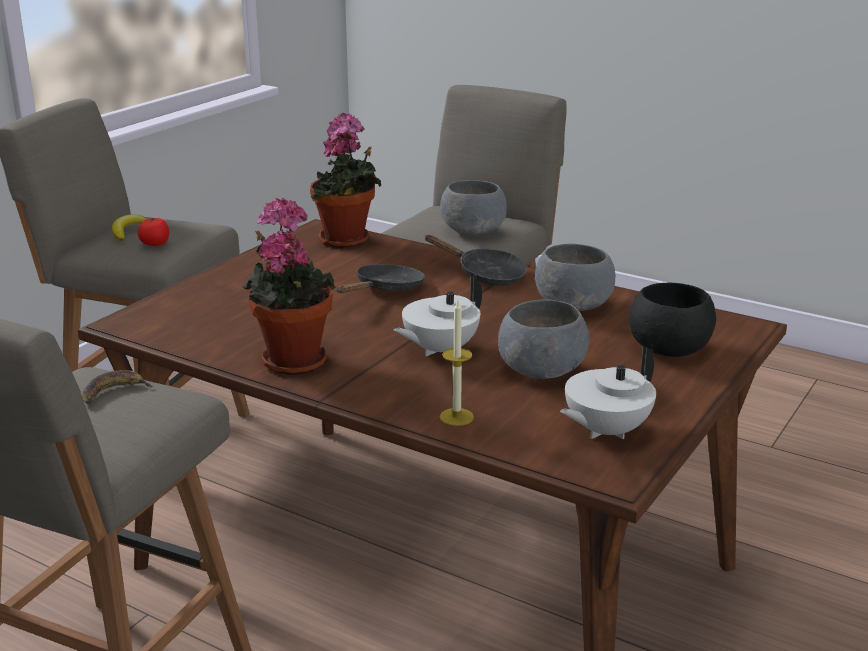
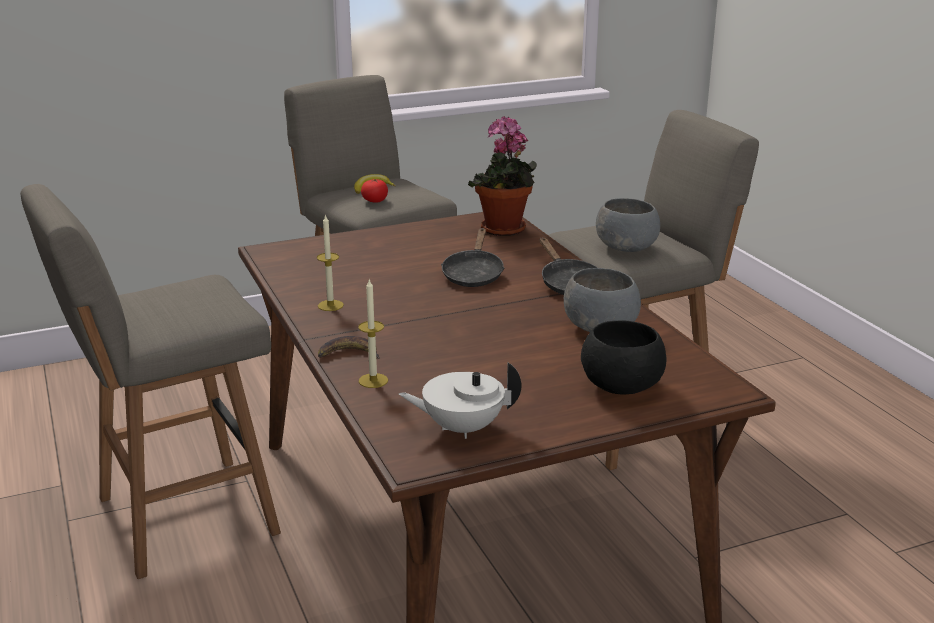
camera: 35 degrees right, 0 degrees up
banana [82,370,153,404] -> banana moved to [318,336,380,359]
potted plant [242,198,335,375] -> candle [317,214,344,311]
black frying pan [336,264,425,293] -> black frying pan turned 120 degrees clockwise [441,228,505,287]
white teapot [394,275,482,356] -> none
grey bowl [498,299,590,379] -> none

